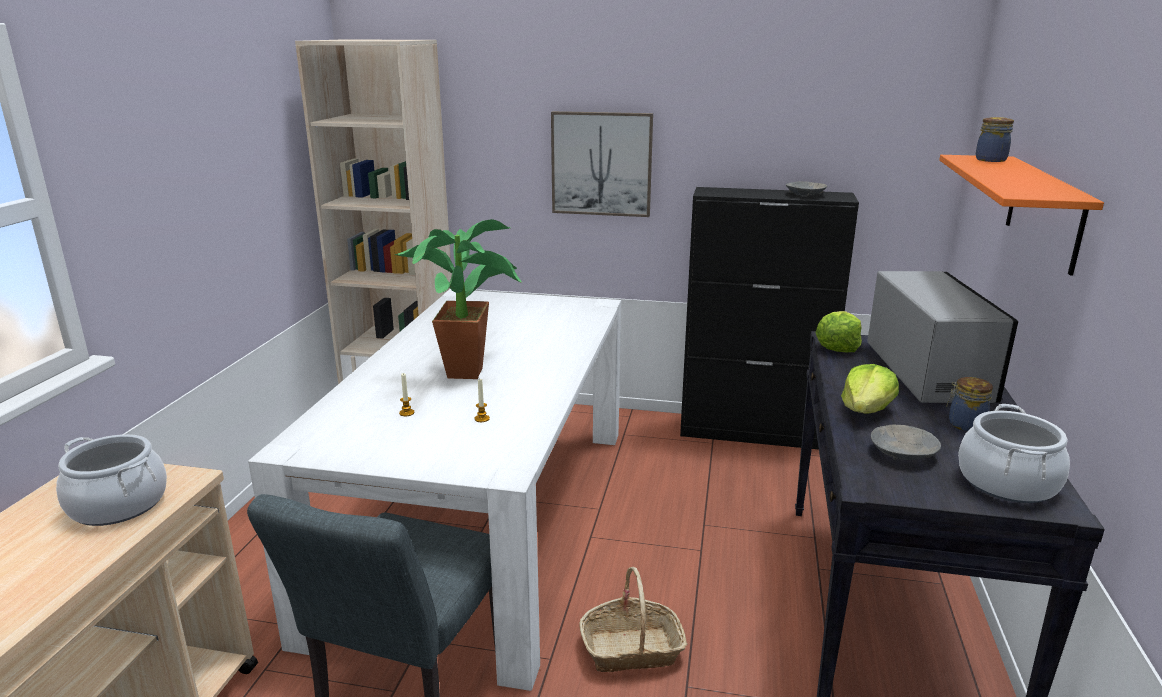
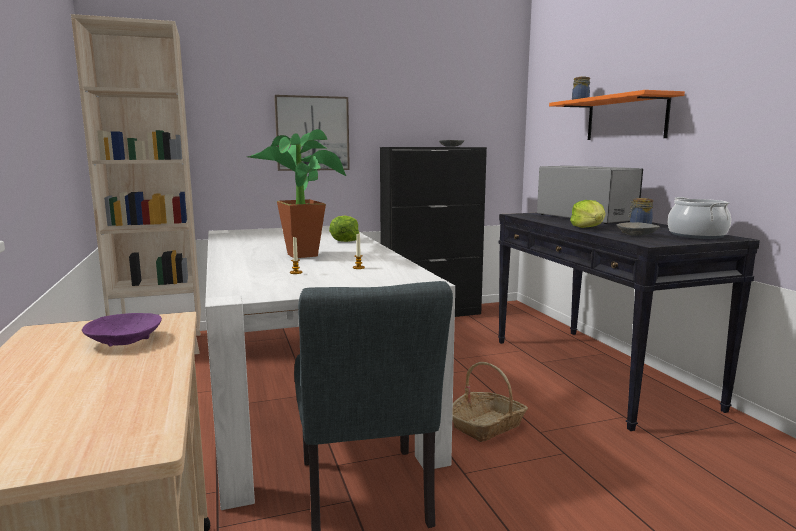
camera: 30 degrees left, 10 degrees down
cooking pot [56,434,167,526] -> purple bowl [82,313,162,347]
lettuce [815,311,862,352] -> lettuce moved to [329,215,359,242]

